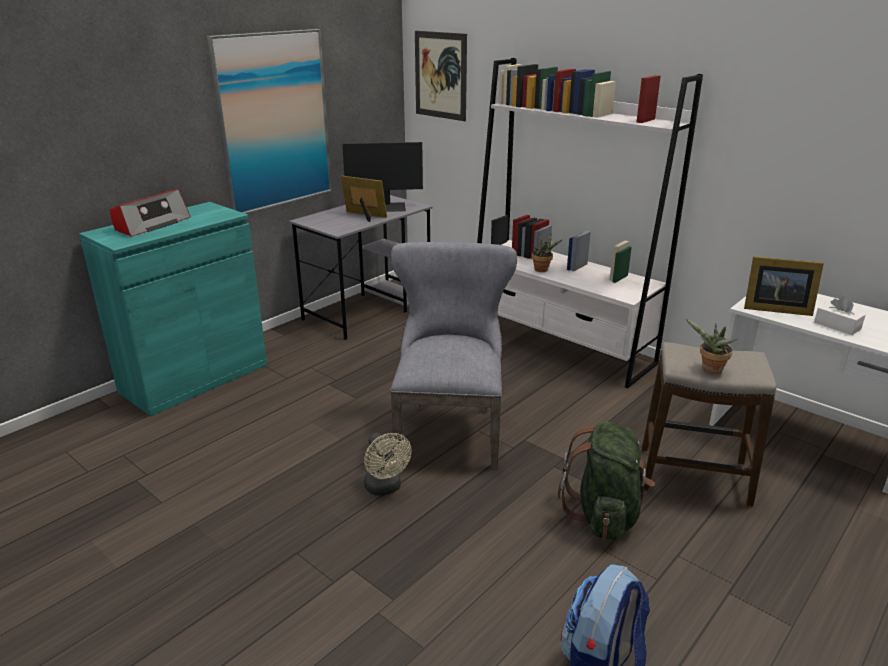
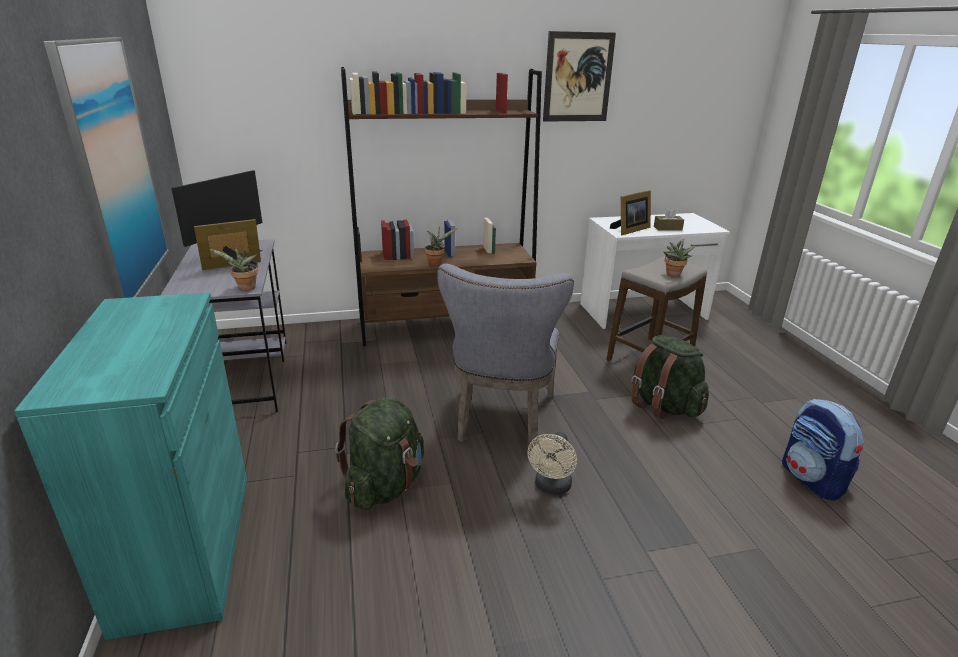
camera: 55 degrees left, 0 degrees up
radio [109,189,191,237] -> none
beige fan [364,433,412,496] -> beige fan turned 105 degrees clockwise [527,432,577,495]
grey chair [390,242,517,470] -> grey chair turned 120 degrees counterclockwise [437,264,574,451]
picture [415,31,467,121] -> picture moved to [543,31,616,122]
white bookcase [477,58,703,388] -> brown bookcase [341,67,542,346]
white tissue box [814,296,865,335] -> brown tissue box [654,208,684,230]
none -> potted plant [209,246,258,291]
none -> green backpack [335,398,424,509]

